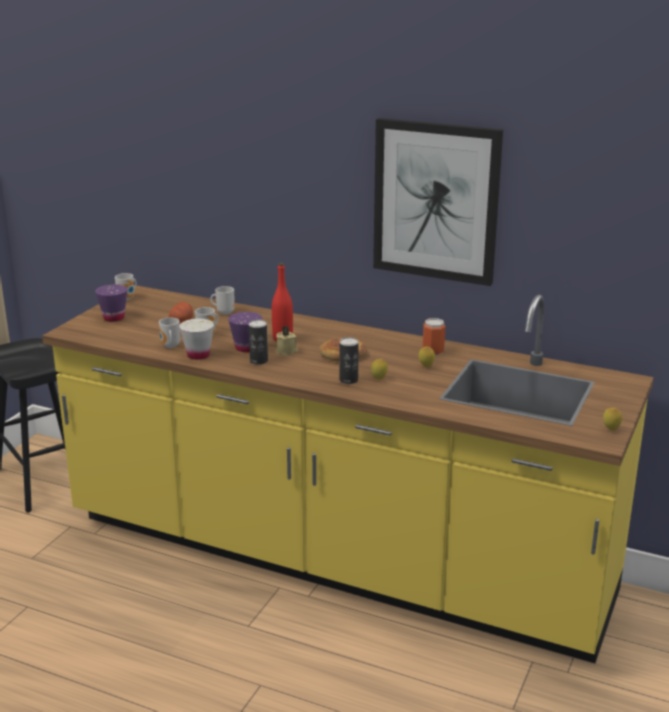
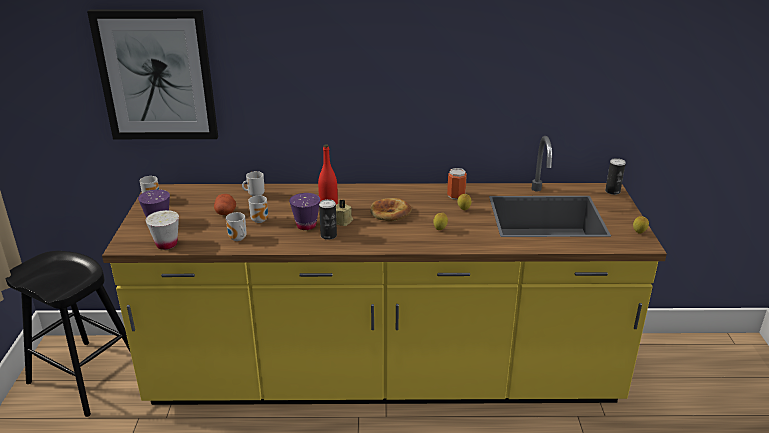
camera: 25 degrees left, 5 degrees up
white cup [179,319,214,360] -> white cup moved to [145,210,179,250]
can [339,337,359,384] -> can moved to [605,158,626,195]
picture [373,118,503,286] -> picture moved to [87,9,218,139]

